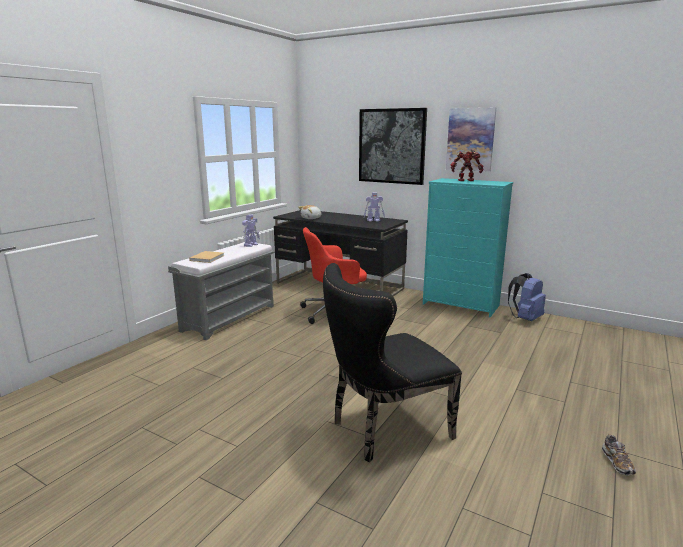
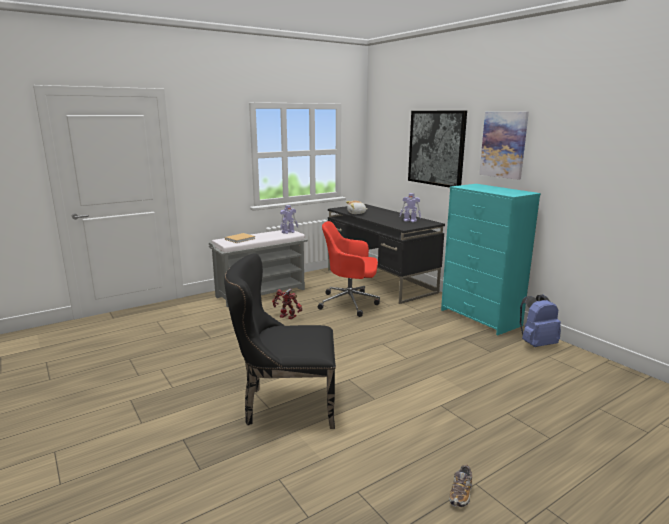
camera: 25 degrees right, 0 degrees up
toy robot [451,149,484,181] -> toy robot moved to [272,289,302,319]

